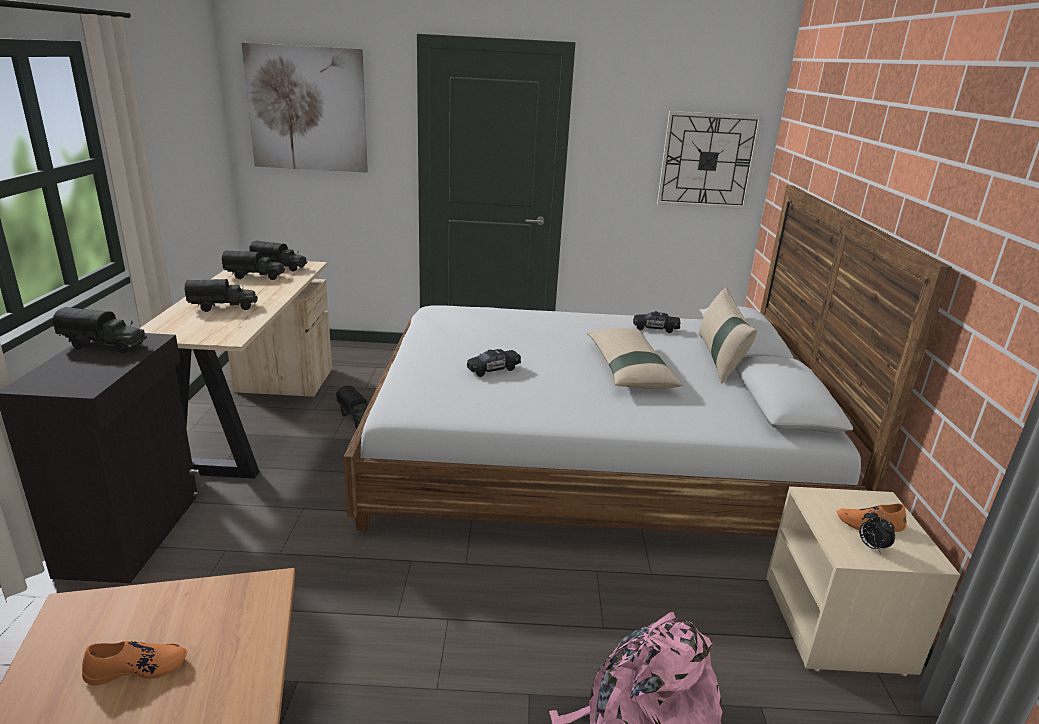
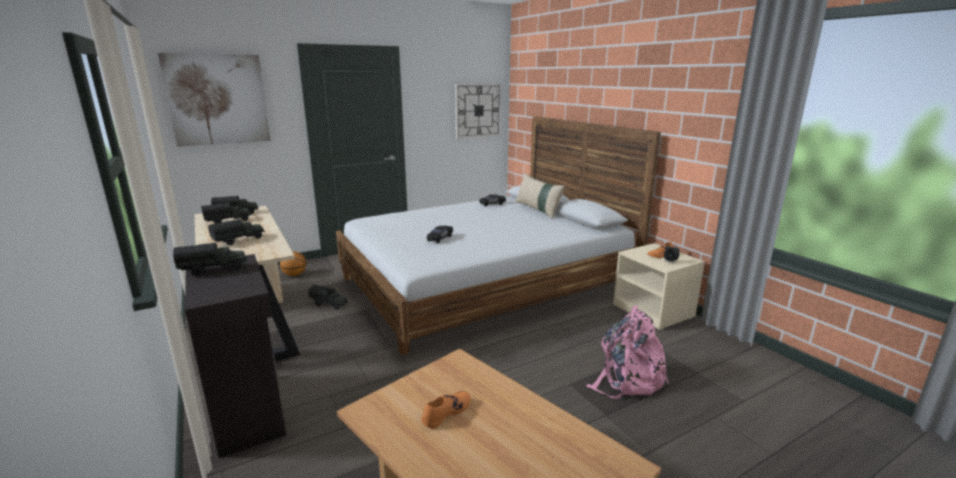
camera: 30 degrees left, 5 degrees down
beige pillow [587,328,683,389] -> none
none -> basketball [280,251,306,276]

